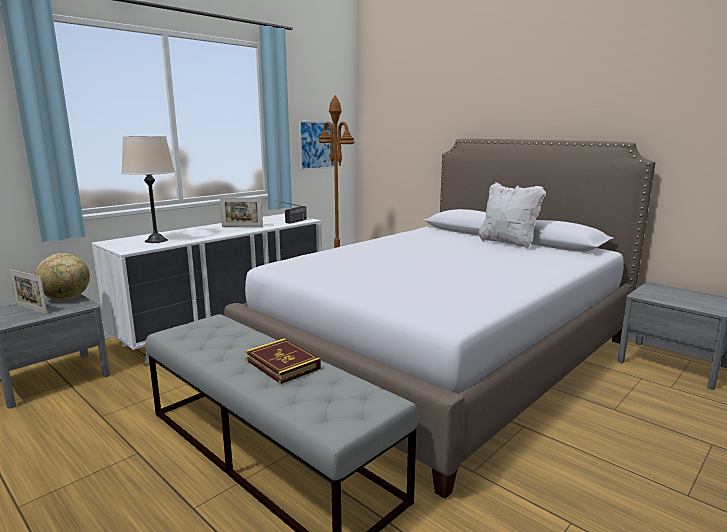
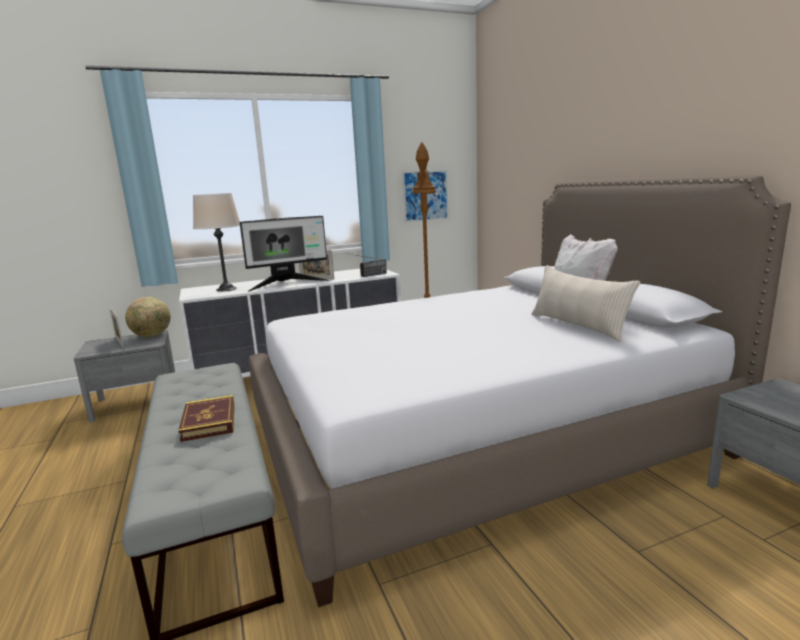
camera: 25 degrees right, 0 degrees up
none -> monitor [239,216,330,292]
none -> beige pillow [532,265,640,342]

